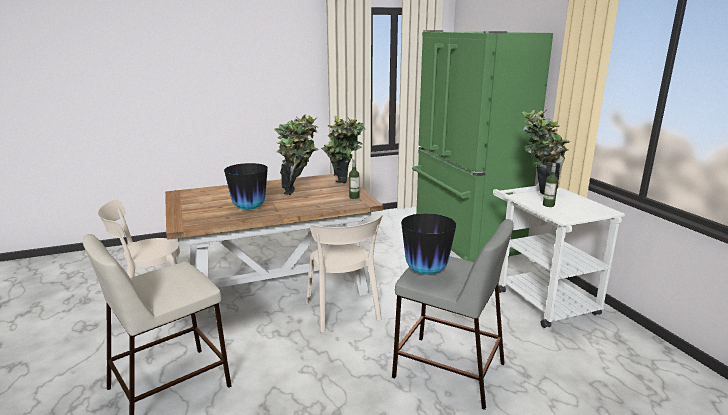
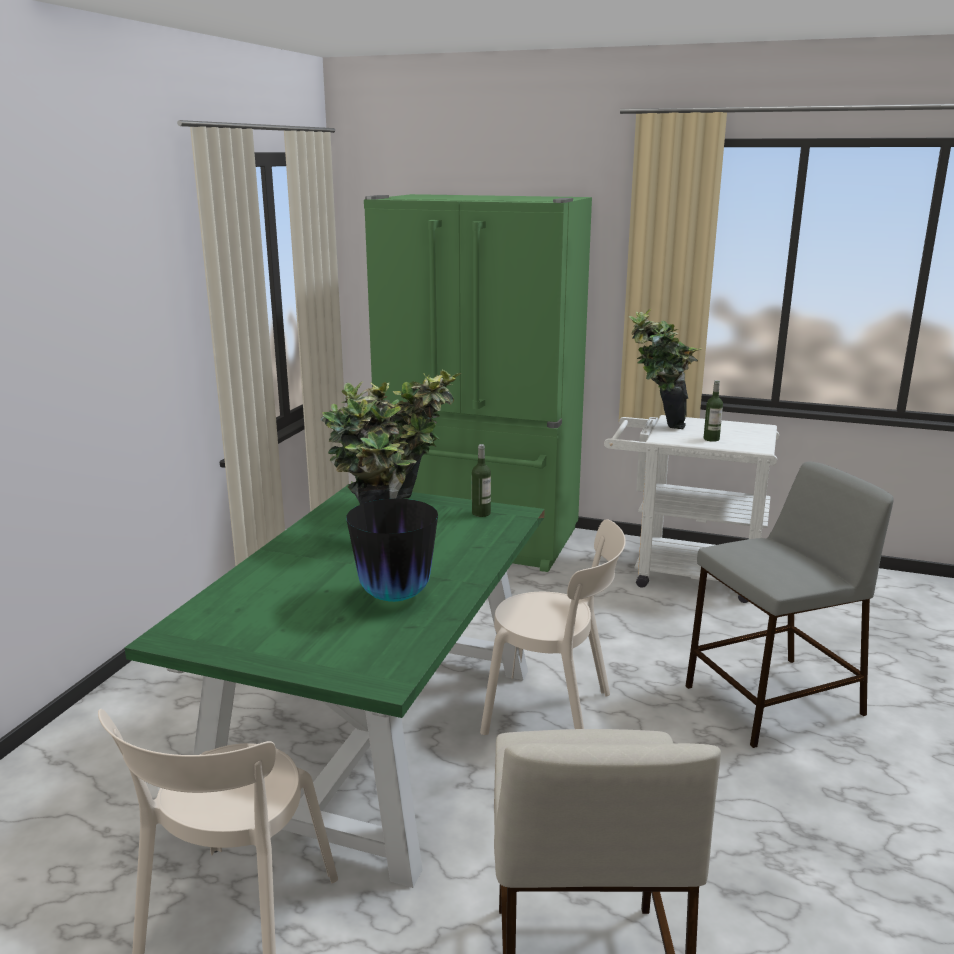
camera: 50 degrees left, 0 degrees up
brown dining table [165,174,383,327] -> green dining table [125,484,545,888]
vase [401,213,456,275] -> none

